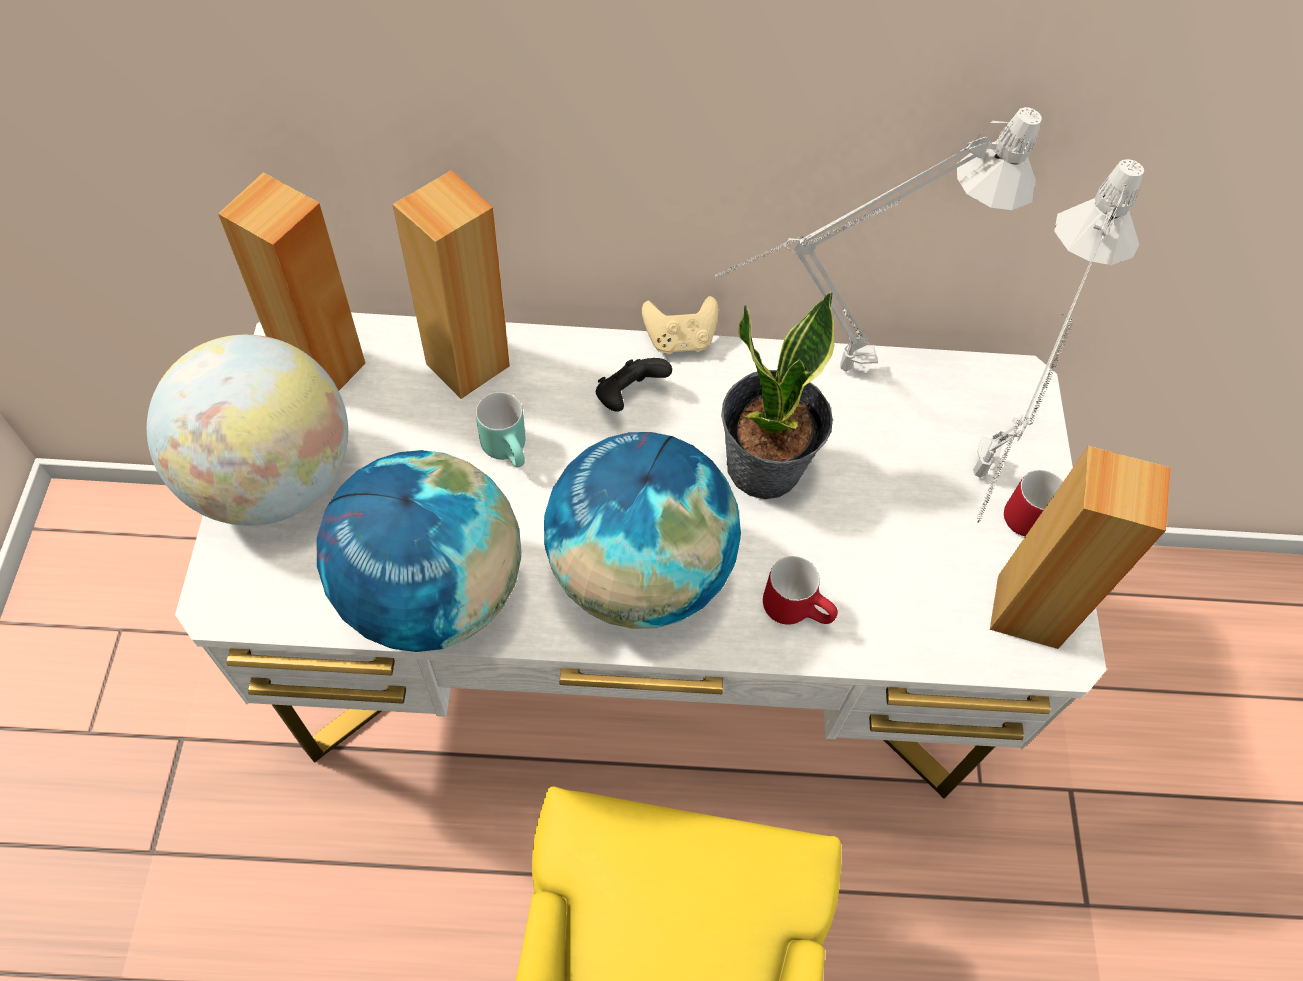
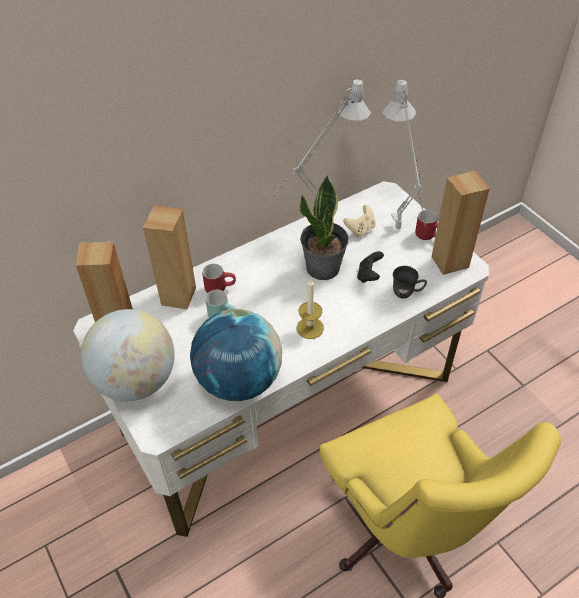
camera: 30 degrees left, 10 degrees down
globe [544,432,741,629] -> candle [296,279,324,339]
black game controller [596,358,672,412] -> black game controller moved to [357,251,384,283]
beige game controller [642,296,719,354] -> beige game controller moved to [343,205,376,237]
red mug [763,556,838,625] -> red mug moved to [202,264,236,293]
none -> grey mug [393,266,427,299]

